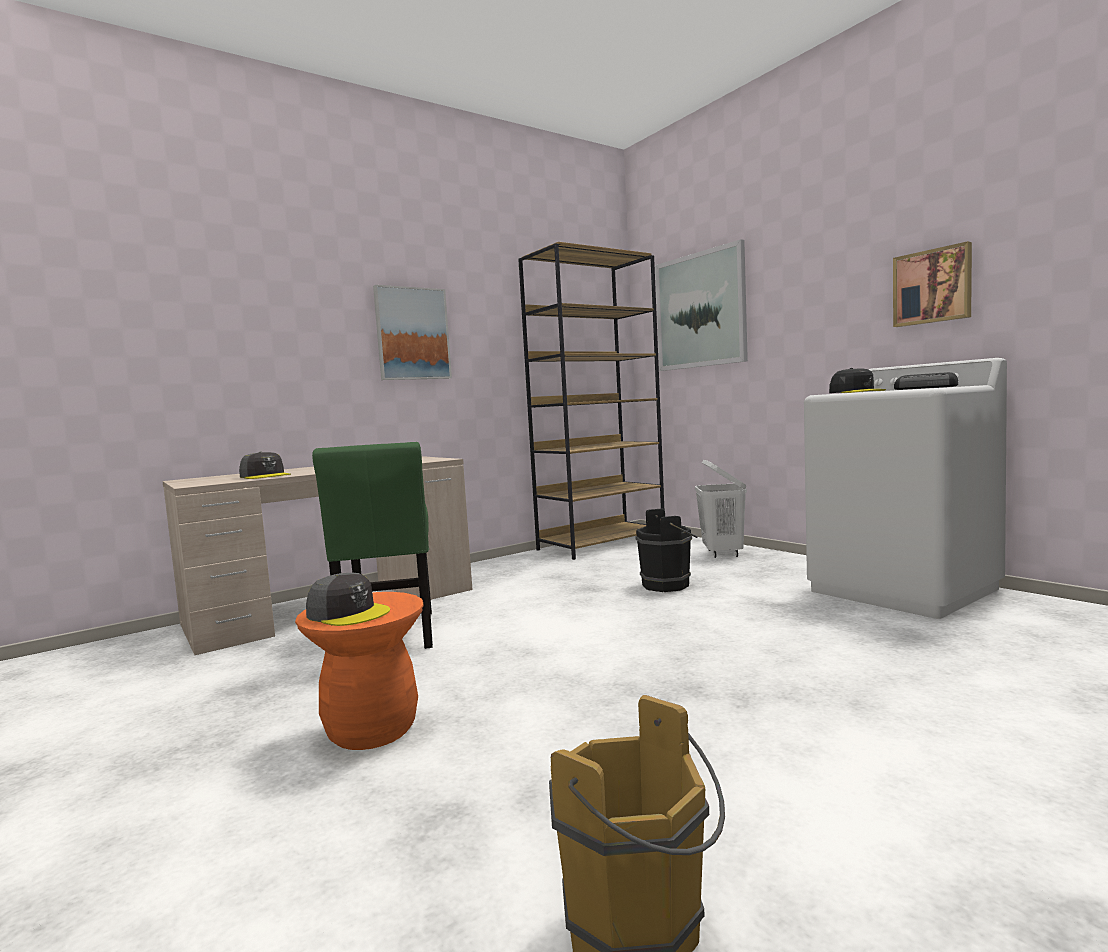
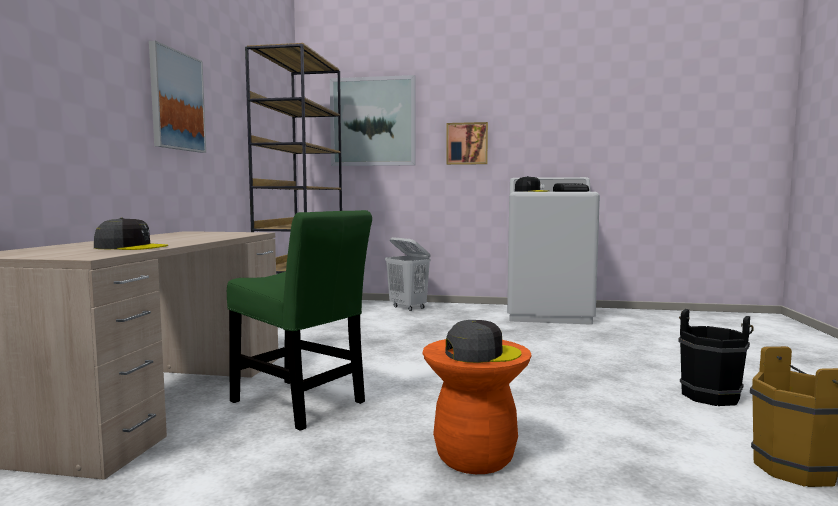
camera: 45 degrees left, 0 degrees up
black bucket [635,509,698,592] -> black bucket moved to [678,309,754,406]
picture [893,241,972,327] -> picture moved to [446,122,488,165]

